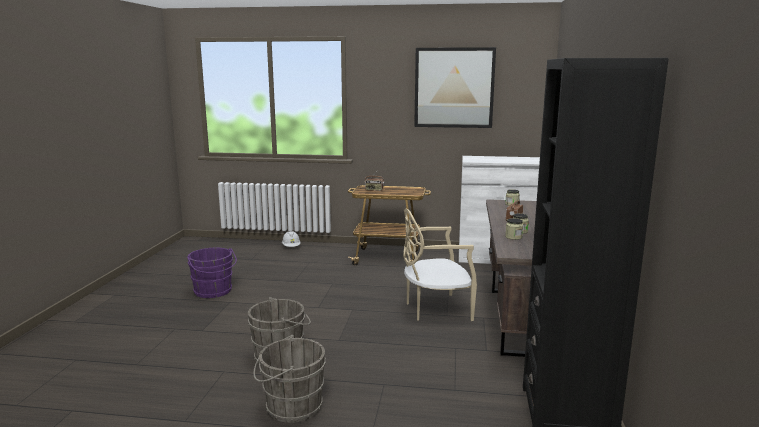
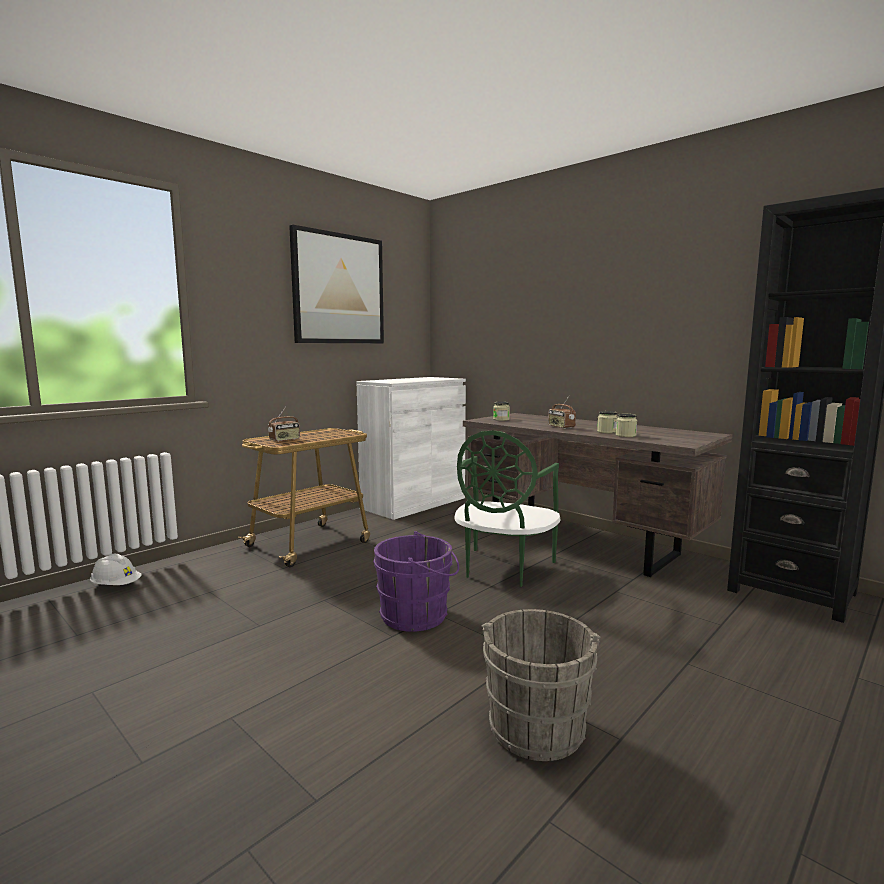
camera: 55 degrees left, 5 degrees down
purple bucket [187,248,237,298] -> purple bucket moved to [373,531,459,632]
grey bucket [253,335,326,423] -> none
beige chair [403,208,477,321] -> green chair [454,431,560,587]

